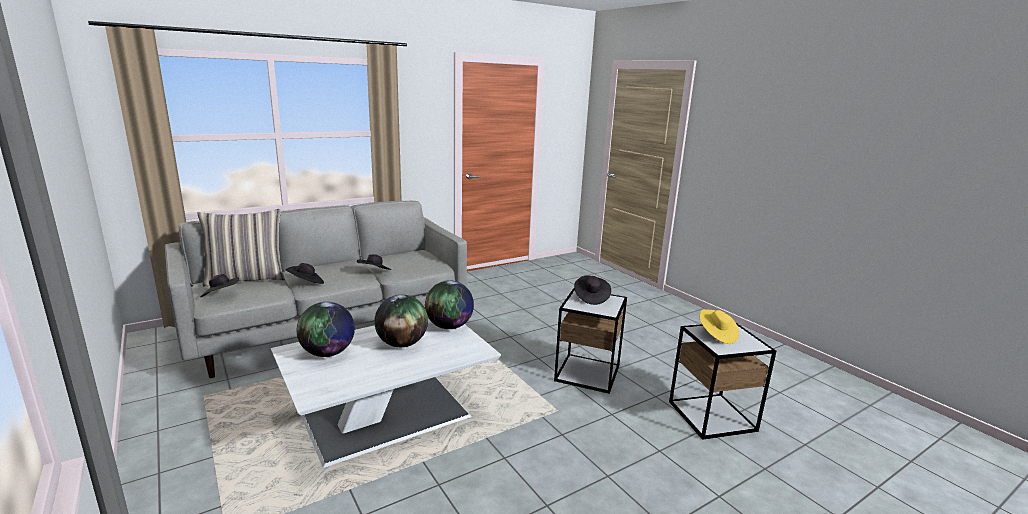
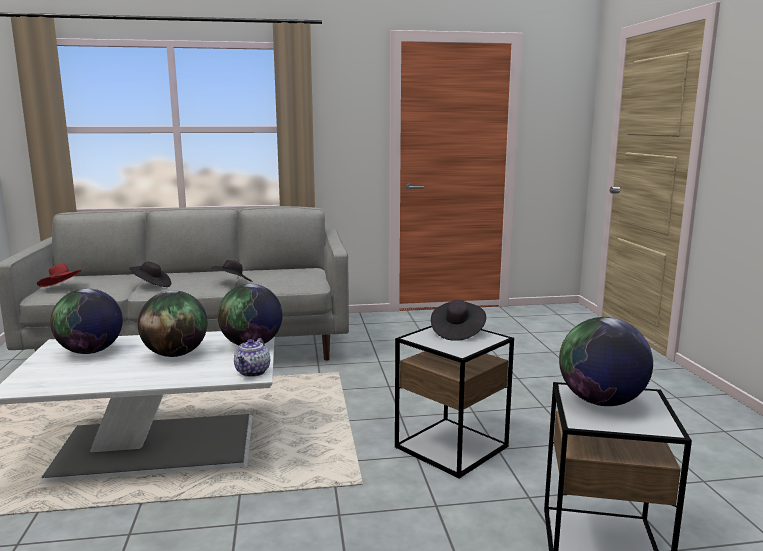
camera: 25 degrees right, 5 degrees down
pillow [198,209,285,287] -> none
black hat [201,274,239,297] -> red hat [37,264,81,287]
yellow hat [700,309,739,344] -> globe [559,317,653,406]
none -> teapot [234,338,270,377]

